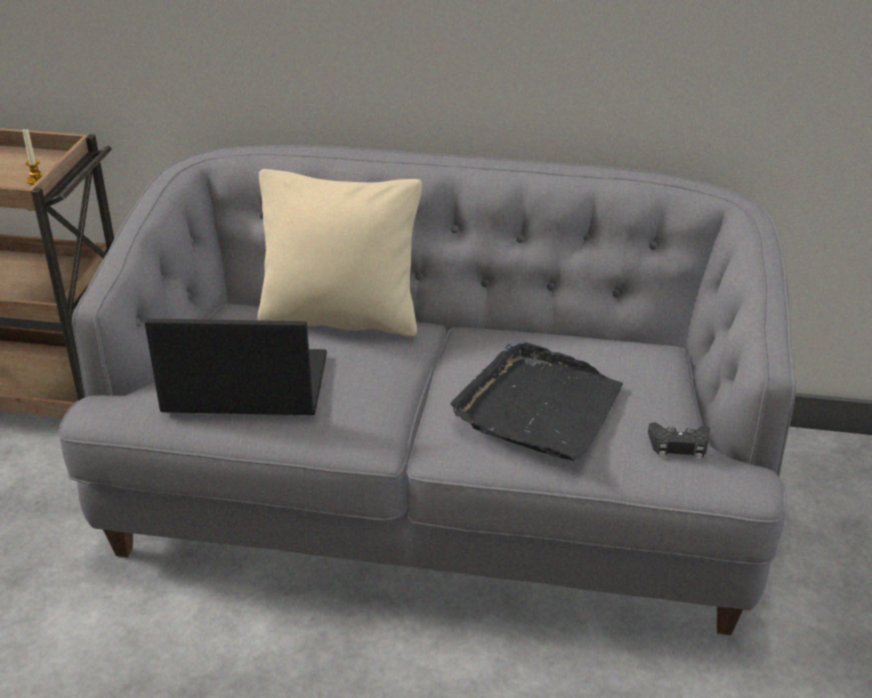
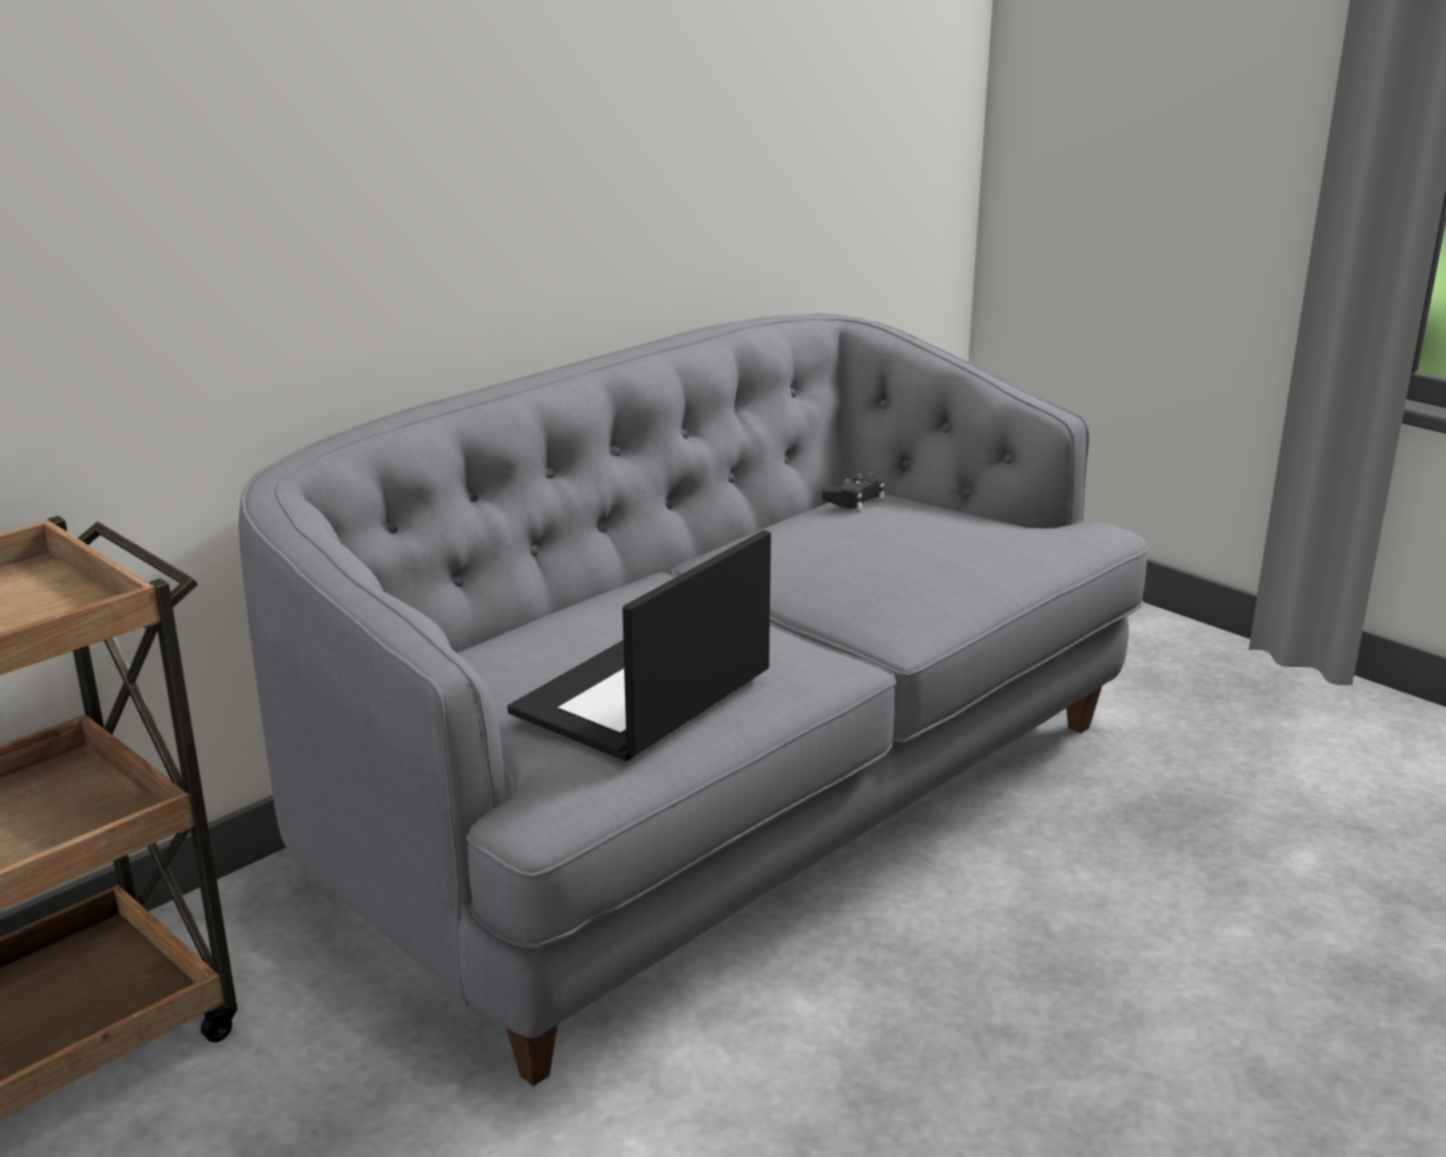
camera: 55 degrees left, 10 degrees down
candle [23,129,43,185] -> none
beige pillow [257,169,422,337] -> none
black tray [451,342,623,461] -> none
black game controller [648,422,710,460] -> black game controller moved to [822,473,884,510]

